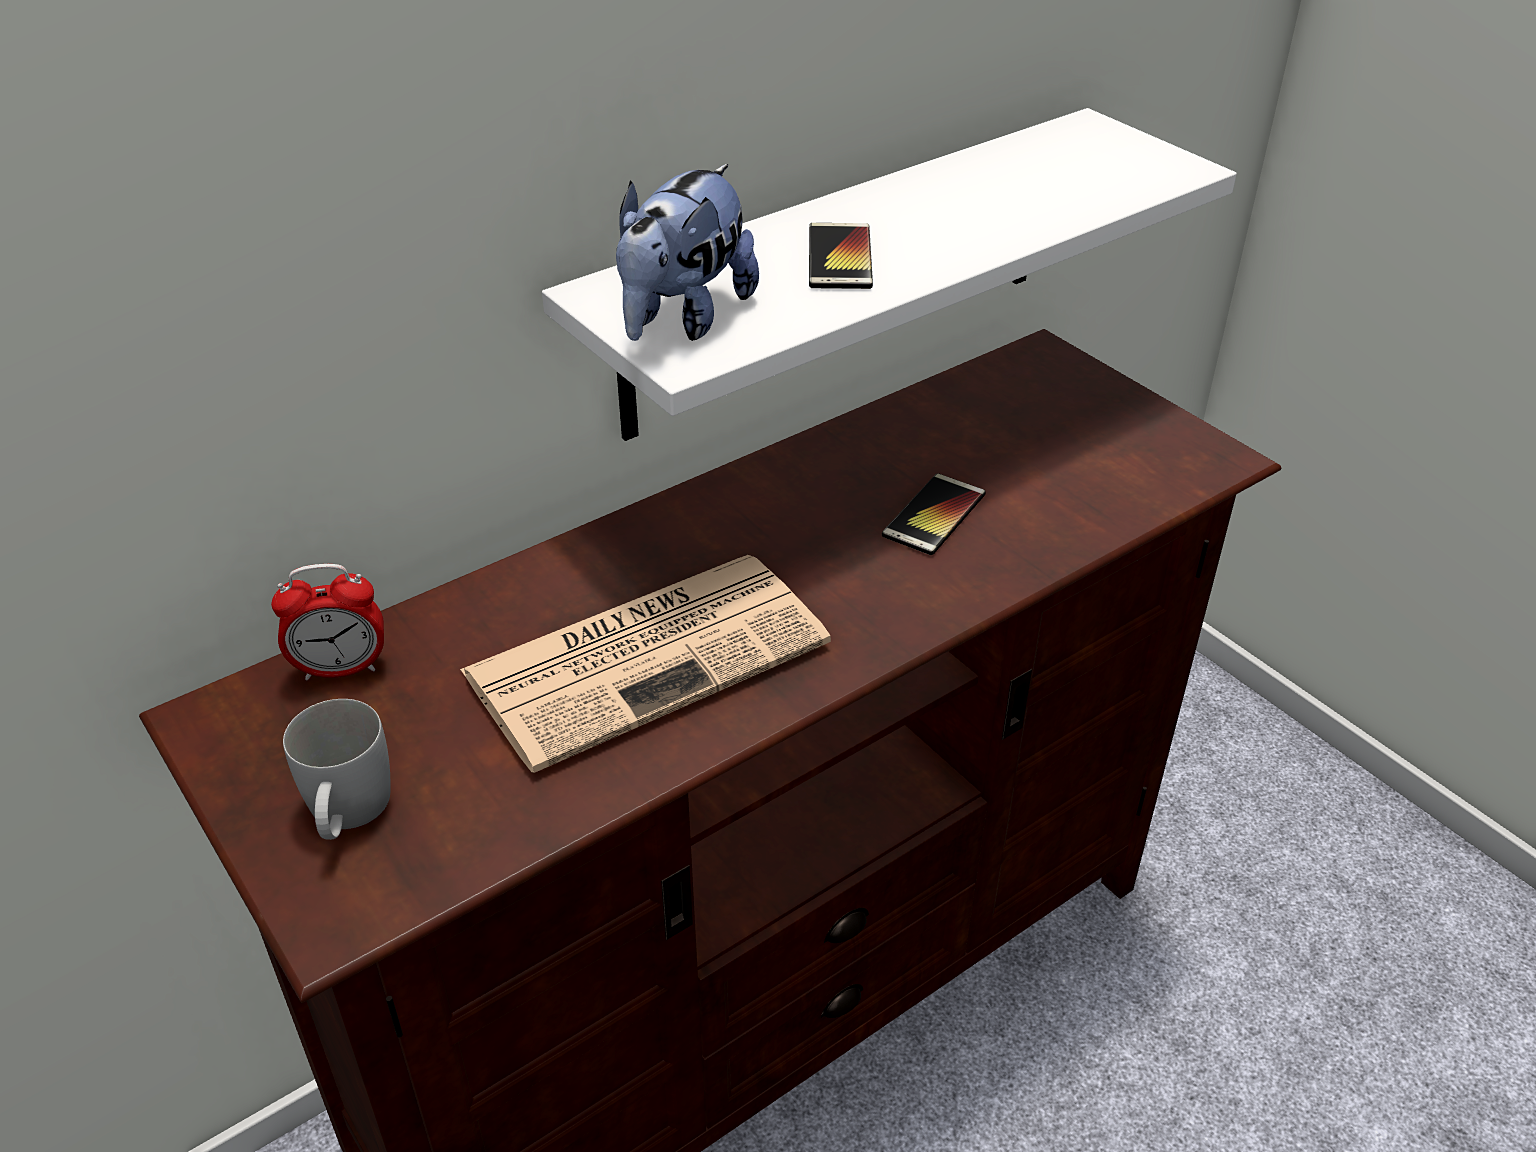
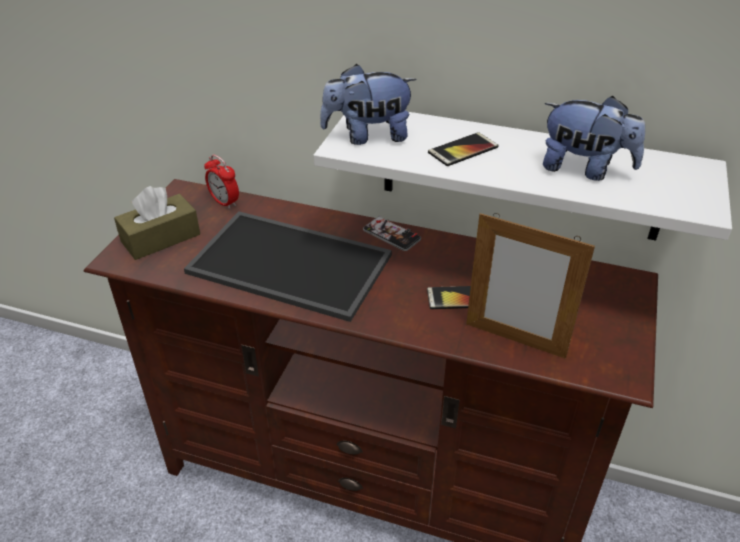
camera: 55 degrees right, 0 degrees up
white mug [283,699,391,840] -> brown tissue box [114,186,200,260]
newspaper [460,555,831,773] -> tray [184,211,392,322]
none -> phone [363,216,421,251]
none -> picture frame [466,213,595,359]
none -> plush toy [543,96,645,181]

